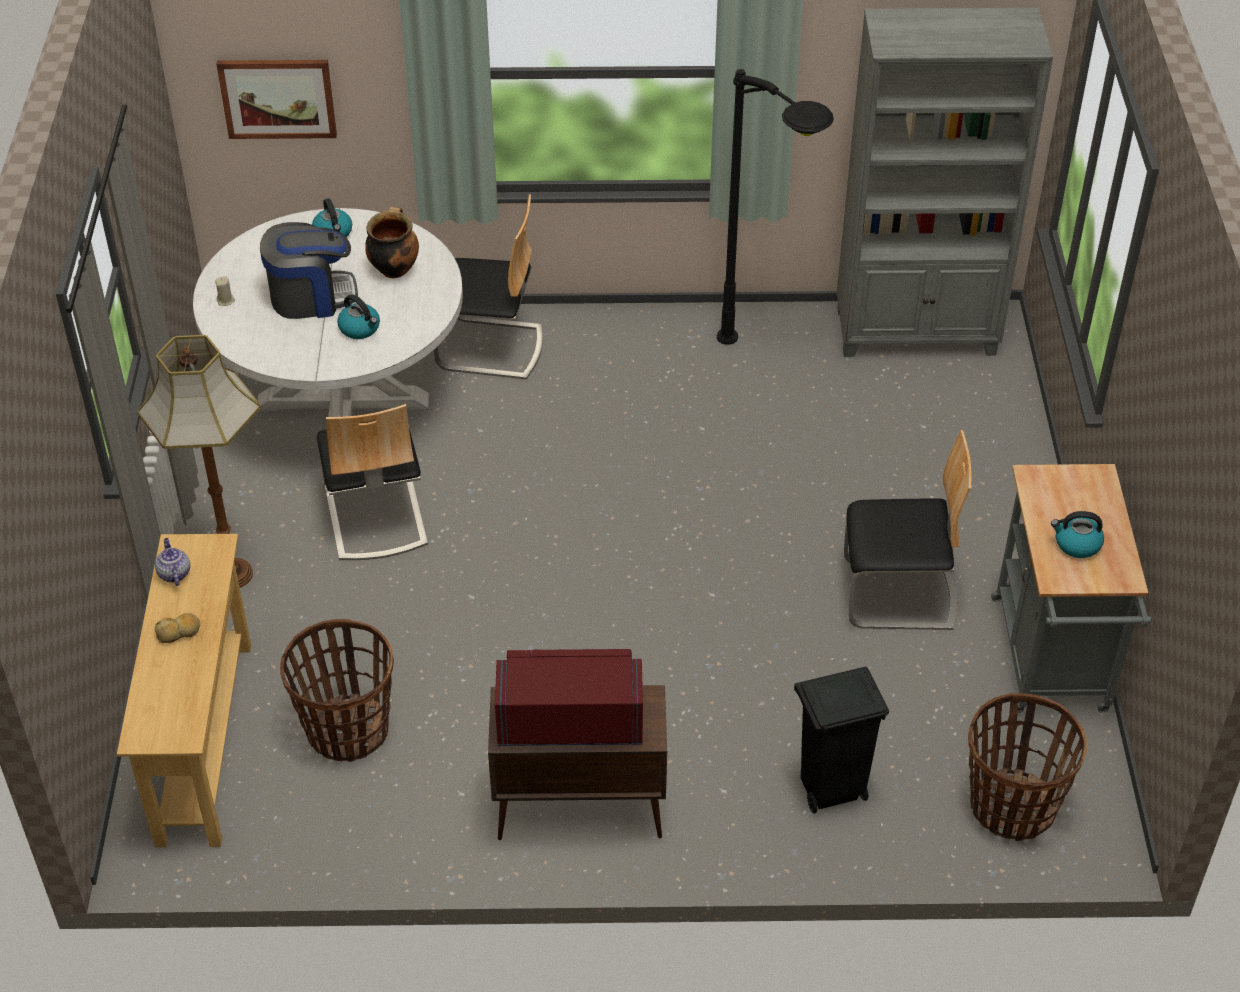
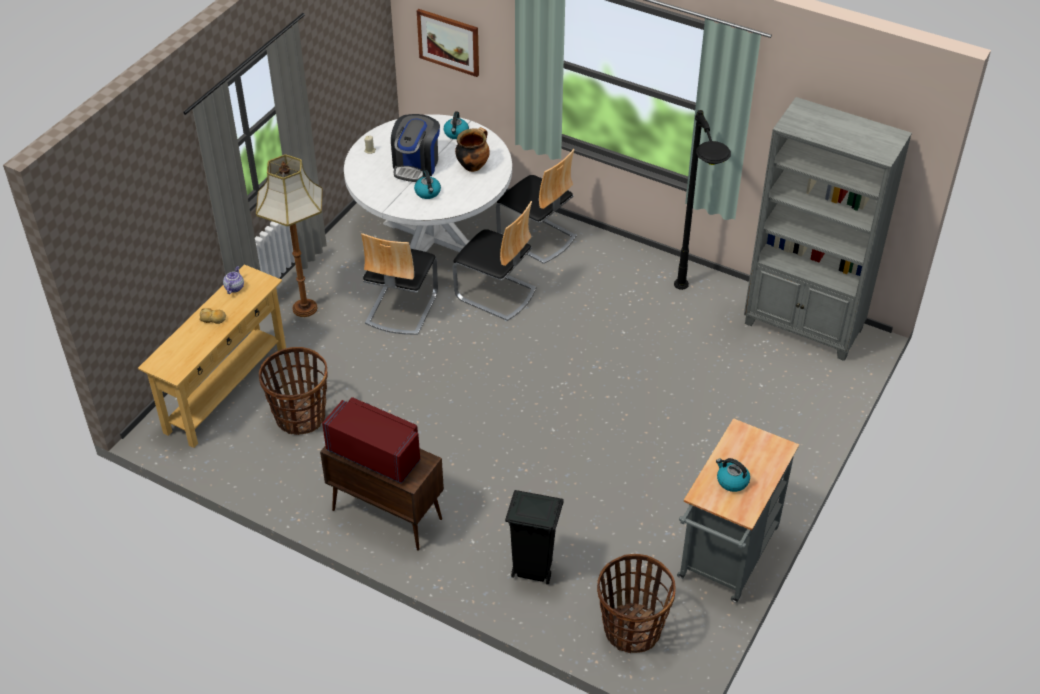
camera: 30 degrees right, 0 degrees up
coffee machine [260,222,358,319] -> coffee machine turned 90 degrees clockwise [391,114,440,182]
chair [844,430,971,630] -> chair moved to [452,201,536,321]

